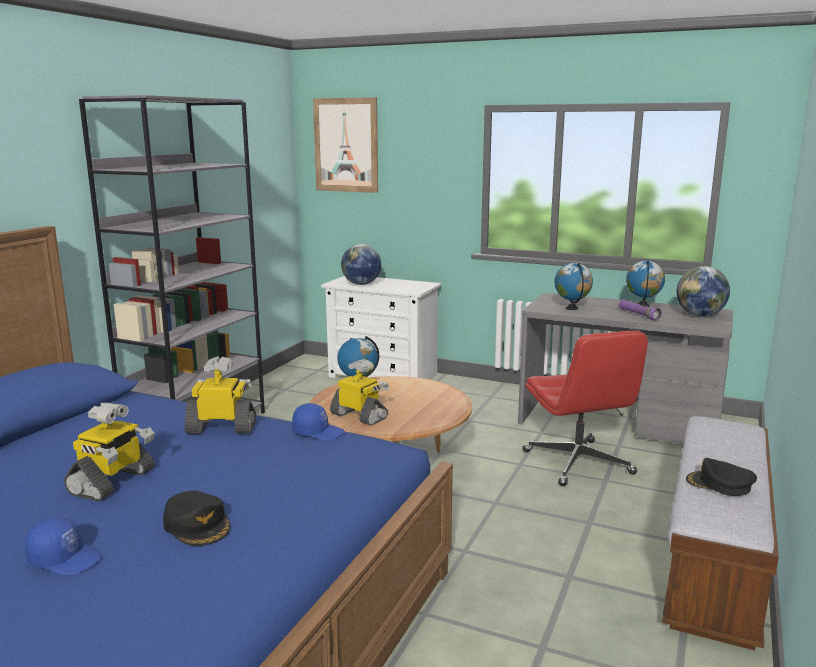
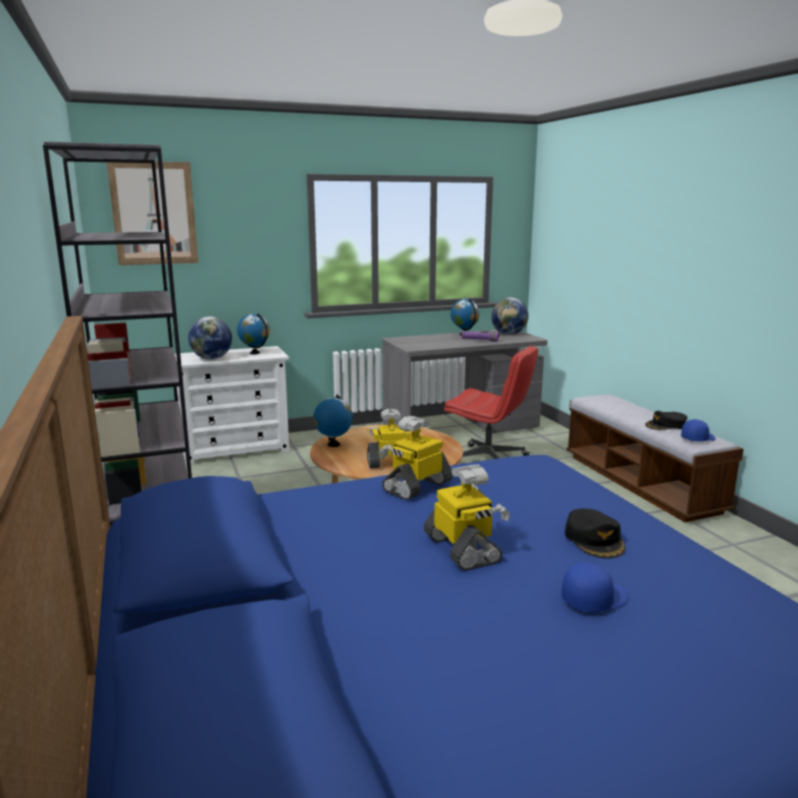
camera: 45 degrees left, 0 degrees up
black cap [163,491,230,546] -> black cap turned 75 degrees clockwise [565,508,626,559]
blue cap [292,403,344,440] -> blue cap moved to [681,419,715,442]
globe [554,263,593,310] -> globe moved to [237,313,270,354]

